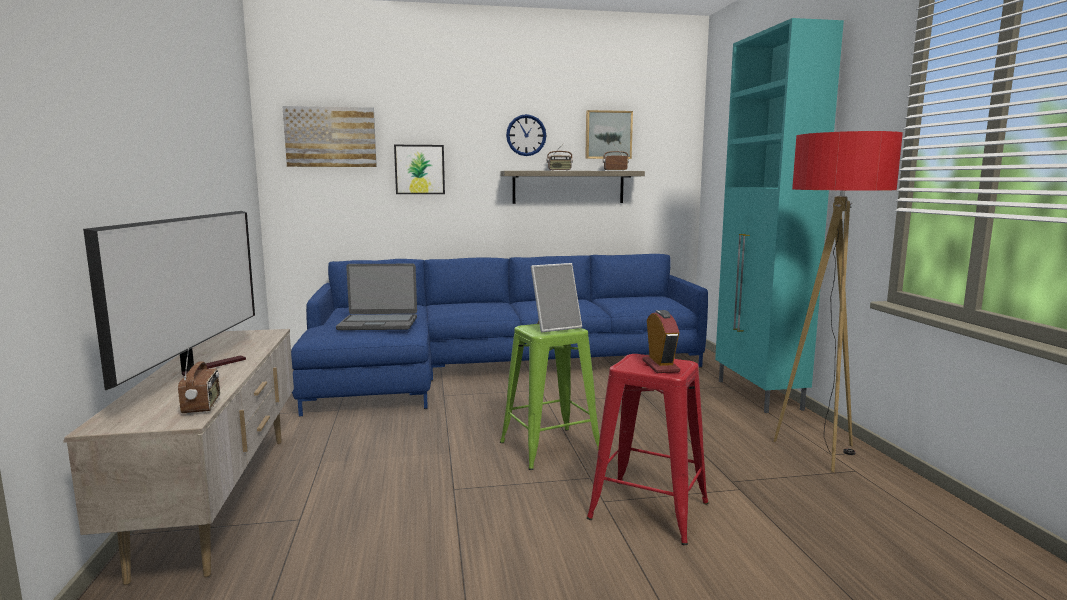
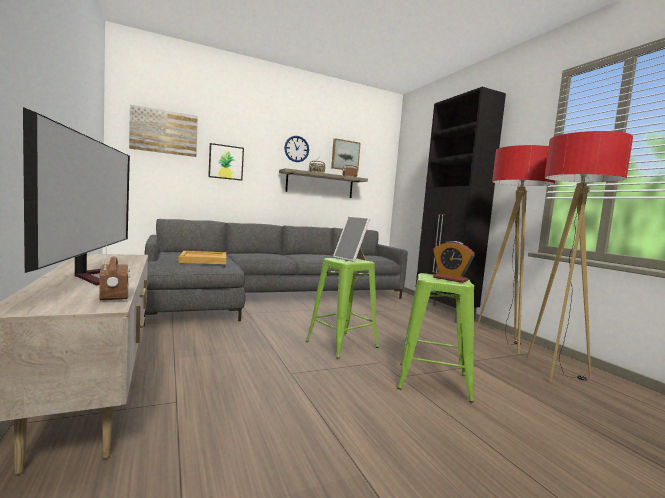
camera: 15 degrees left, 5 degrees down
blue sofa [291,254,708,416] -> grey sofa [143,219,407,327]
laptop [336,264,417,330] -> beige tray [178,251,226,264]
picture frame [531,263,582,332] -> picture frame turned 90 degrees clockwise [333,216,370,262]
red stool [587,354,709,545] -> green stool [397,273,474,403]
alarm clock [643,310,680,373] -> alarm clock turned 150 degrees clockwise [433,241,475,283]
turquoise cabinet [715,18,844,413] -> black cabinet [416,87,506,323]
none -> floor lamp [527,131,633,383]

